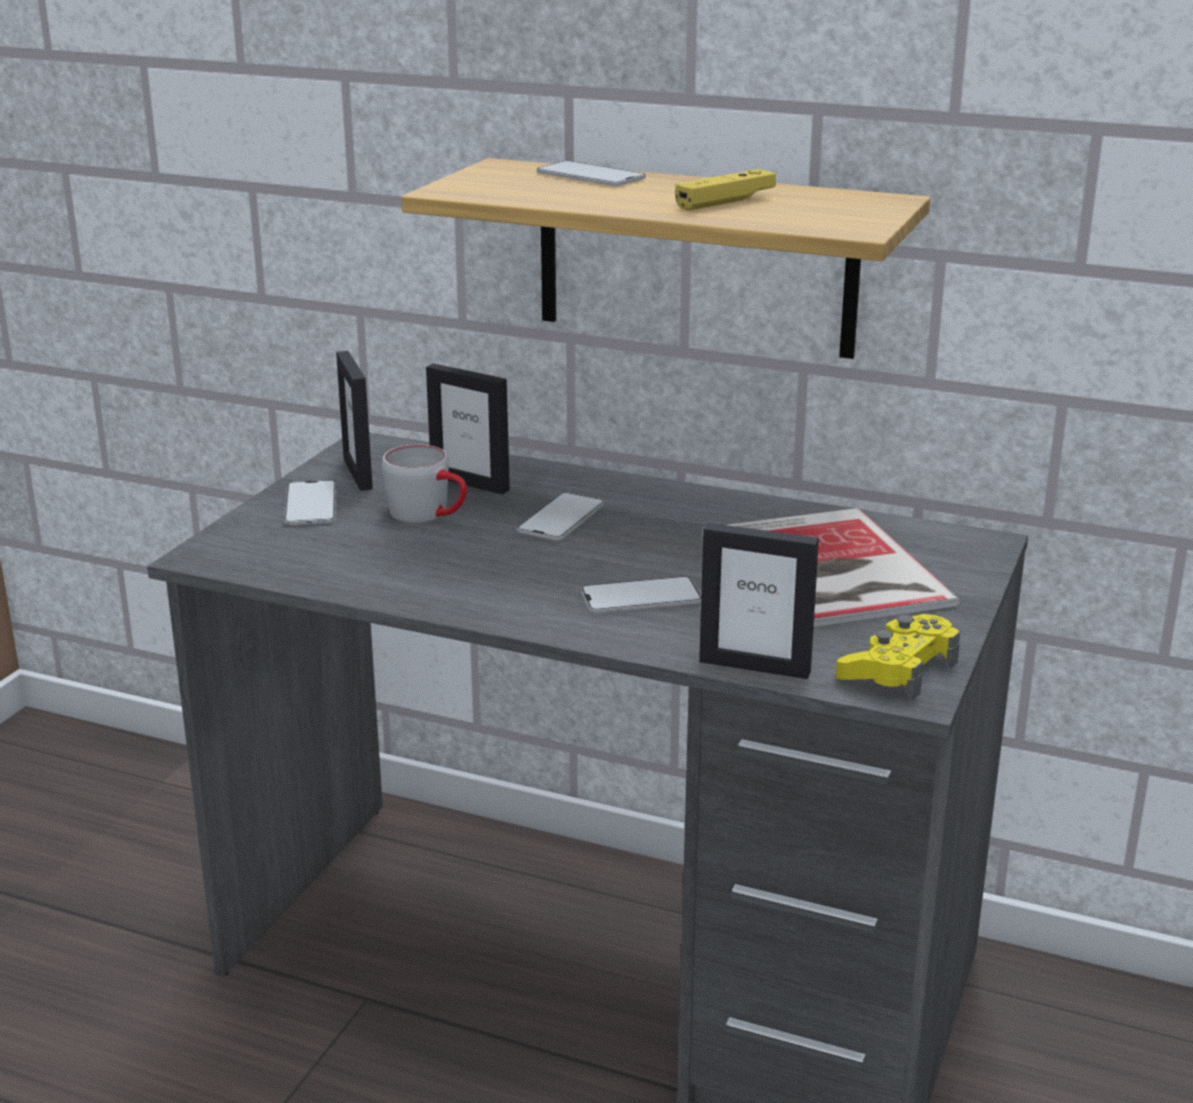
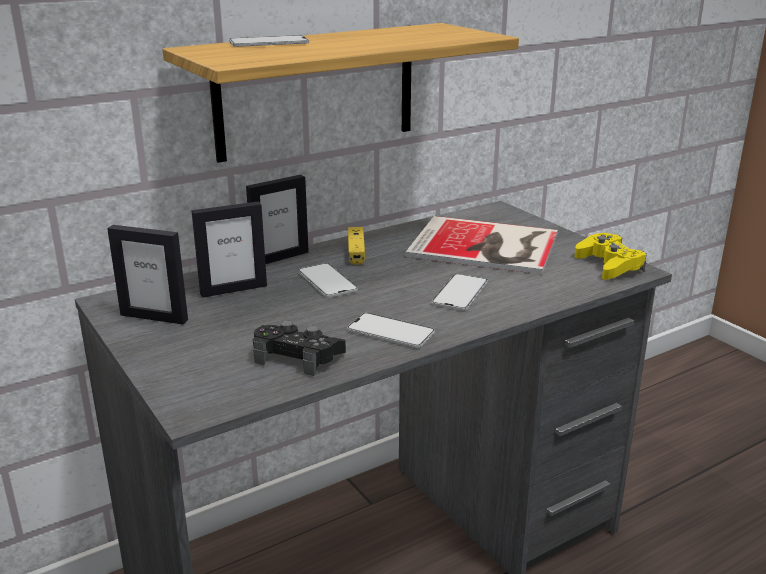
camera: 55 degrees left, 0 degrees up
phone [284,480,336,525] -> phone moved to [347,313,435,348]
grey mug [382,445,467,523] -> none
yellow game controller [675,169,776,211] -> yellow game controller moved to [348,227,365,265]
picture frame [699,523,819,679] -> picture frame moved to [246,175,309,264]
none -> black game controller [253,320,346,376]

